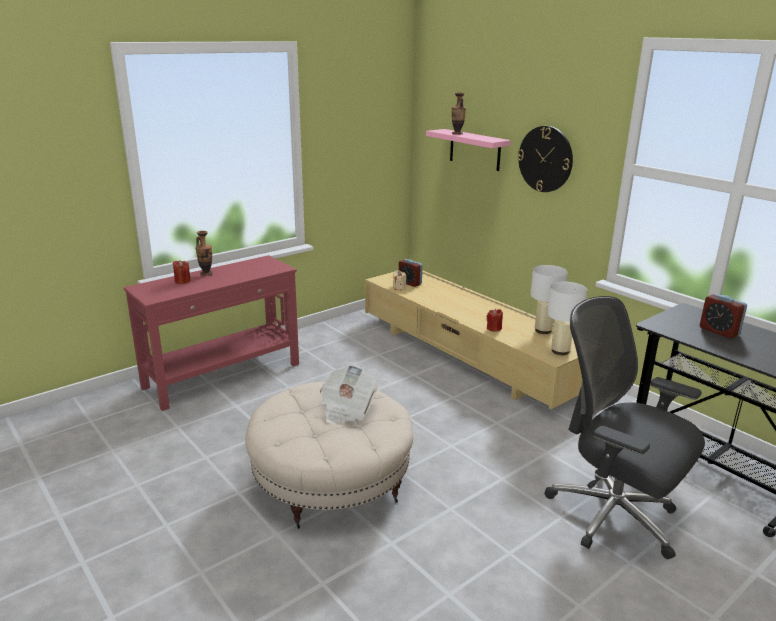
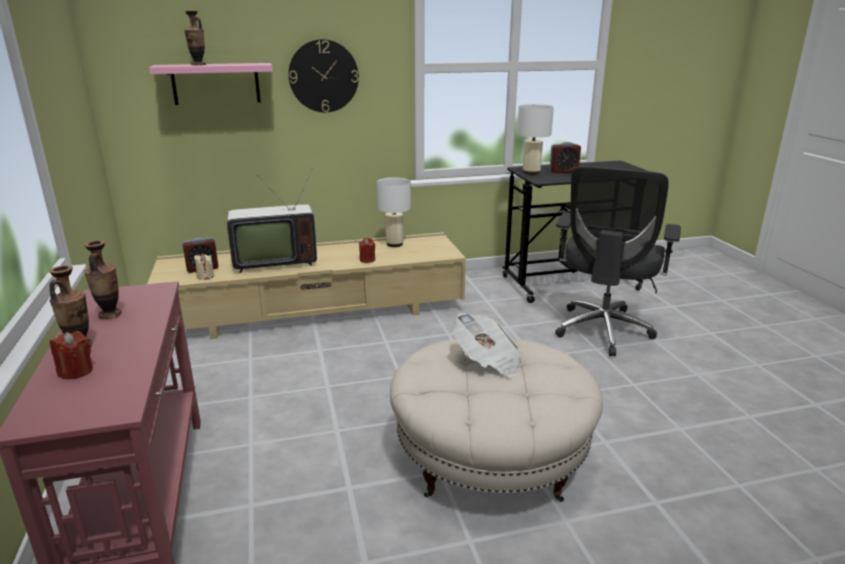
camera: 65 degrees left, 0 degrees up
office chair [544,296,705,559] -> office chair turned 45 degrees counterclockwise [555,166,681,356]
white table lamp [547,281,587,355] -> white table lamp moved to [517,104,554,175]
none -> vase [84,240,122,319]
none -> television [227,168,317,273]

